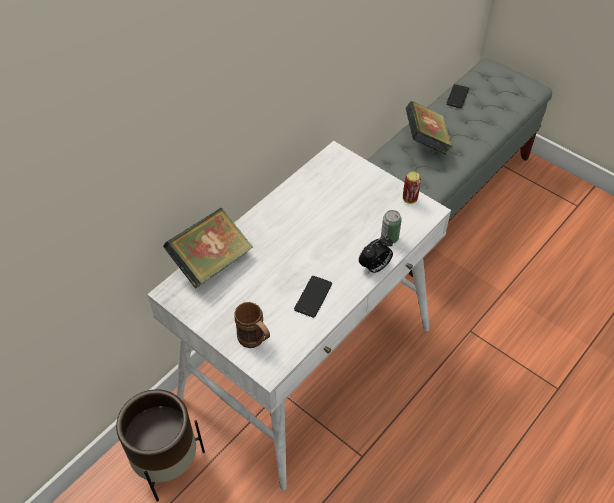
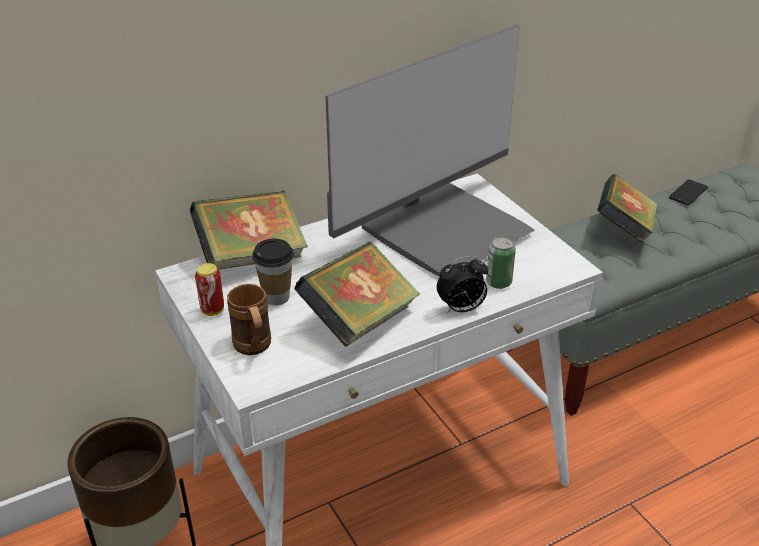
camera: 20 degrees right, 15 degrees down
phone [294,276,332,318] -> book [294,242,420,347]
can [403,172,421,204] -> can moved to [195,263,224,316]
none -> cup [252,238,294,305]
none -> monitor [325,24,535,277]

